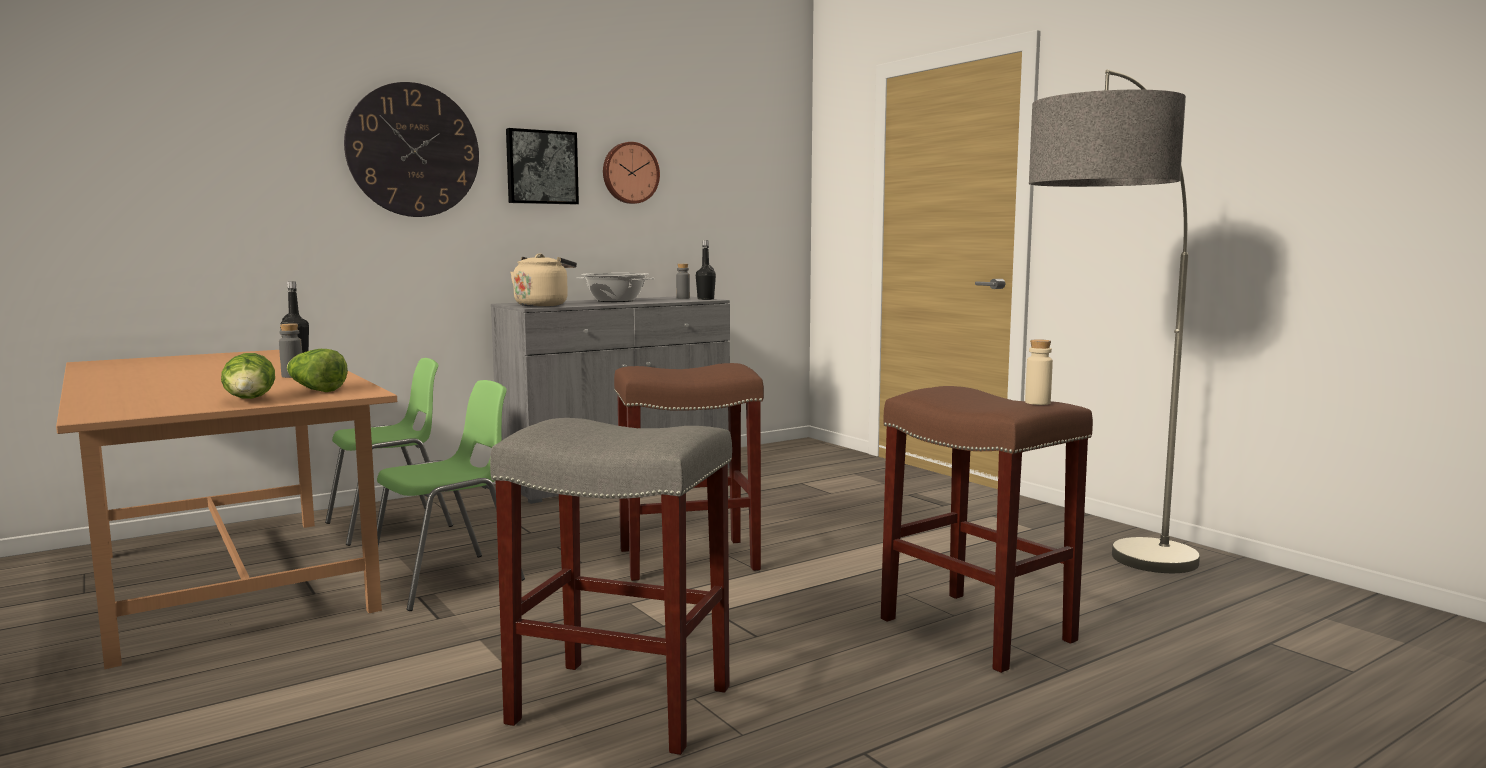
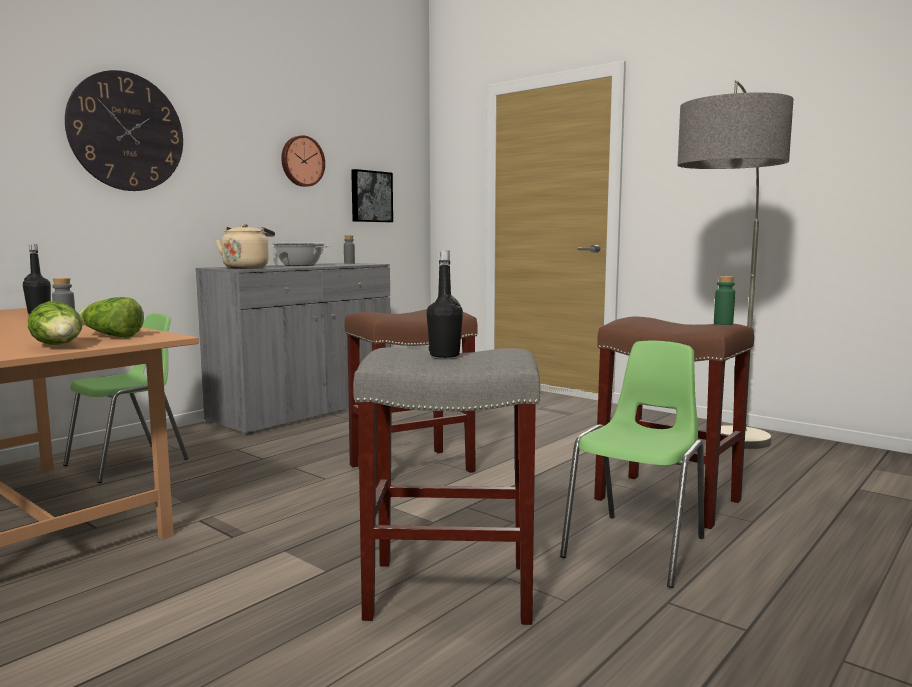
camera: 15 degrees left, 0 degrees up
green chair [377,380,525,611] -> green chair moved to [560,341,704,588]
picture [506,128,579,204] -> picture moved to [351,169,393,222]
black bottle [696,240,716,300] -> black bottle moved to [427,251,463,358]
beige bottle [1025,339,1053,405] -> green bottle [714,276,735,325]

